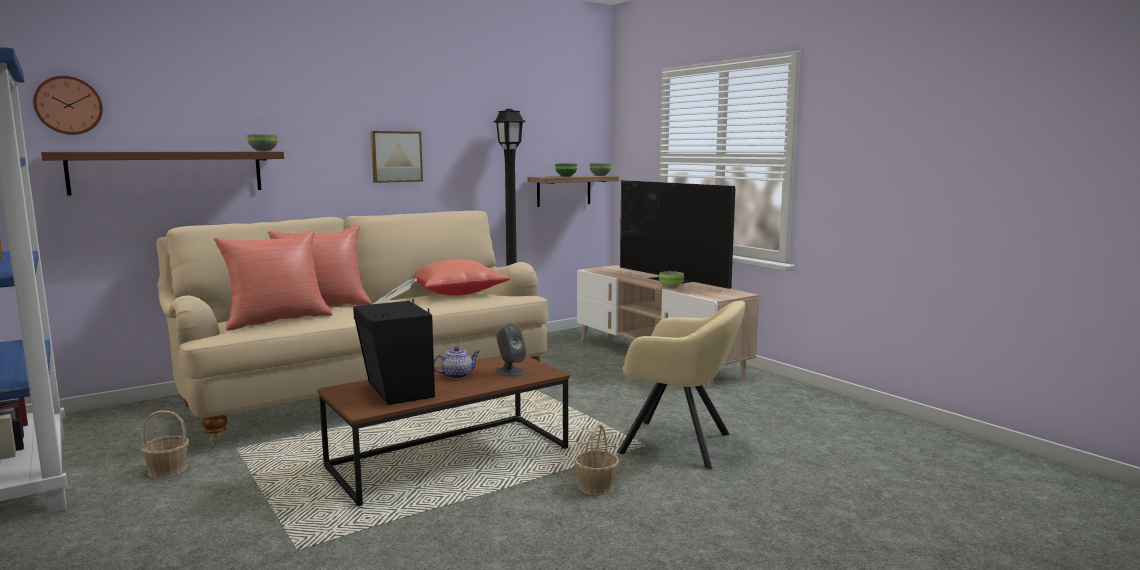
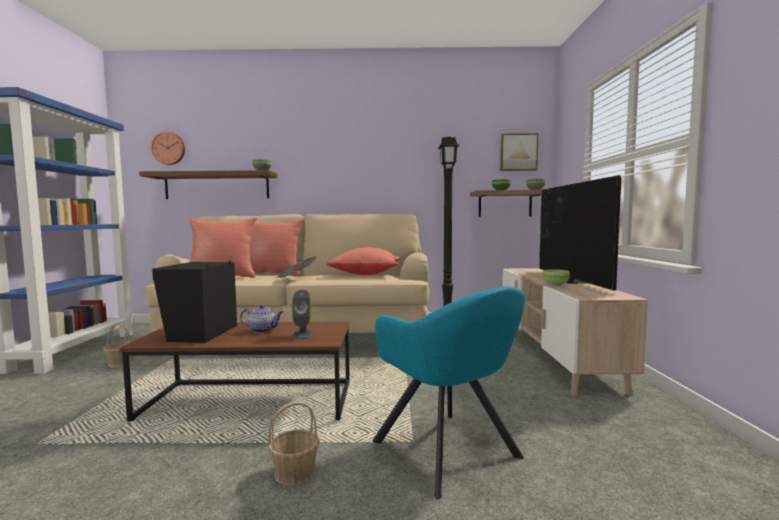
camera: 35 degrees right, 5 degrees down
picture [371,131,423,183] -> picture moved to [500,133,538,171]
beige armchair [617,301,745,469] -> turquoise armchair [372,286,526,499]

